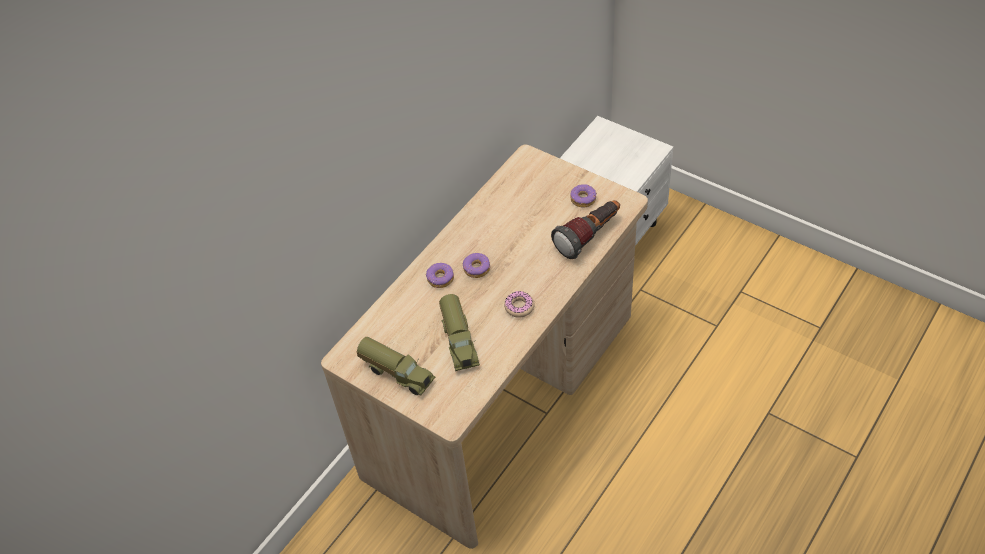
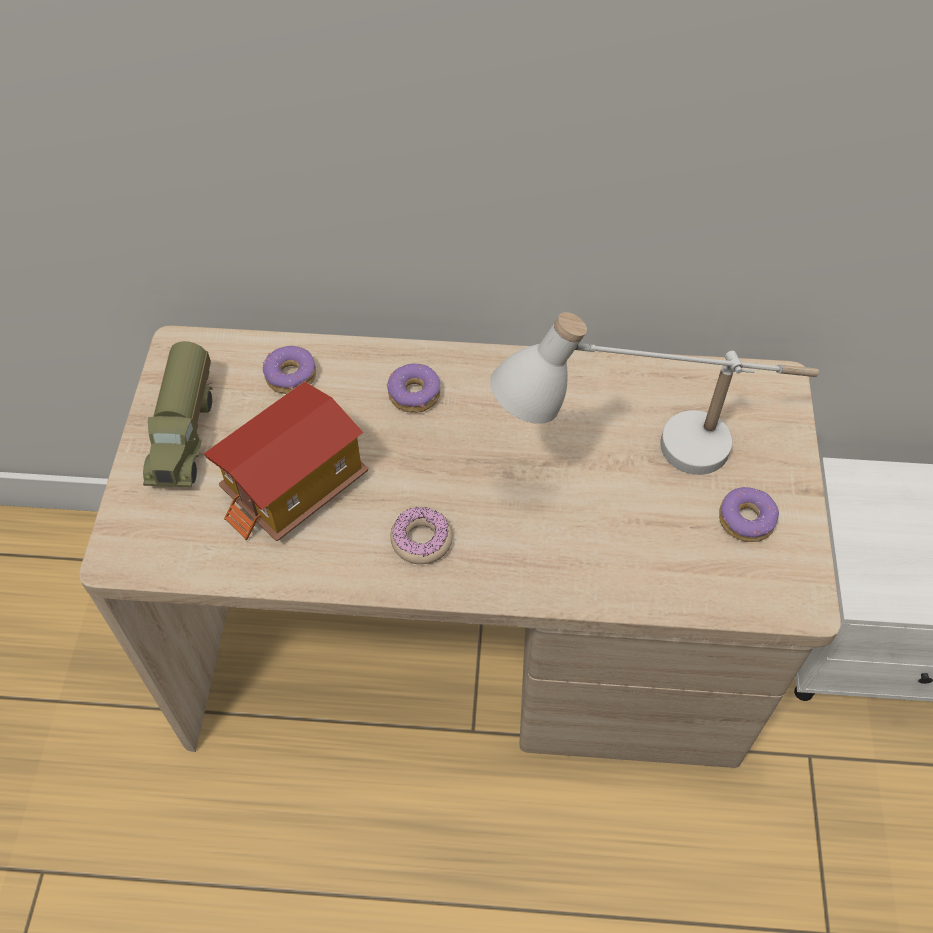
camera: 55 degrees right, 5 degrees up
toy truck [439,294,480,371] -> toy house [204,381,368,541]
donut [463,253,490,278] -> donut moved to [263,346,316,394]
flashlight [551,200,620,259] -> none
none -> white table lamp [490,312,819,475]

